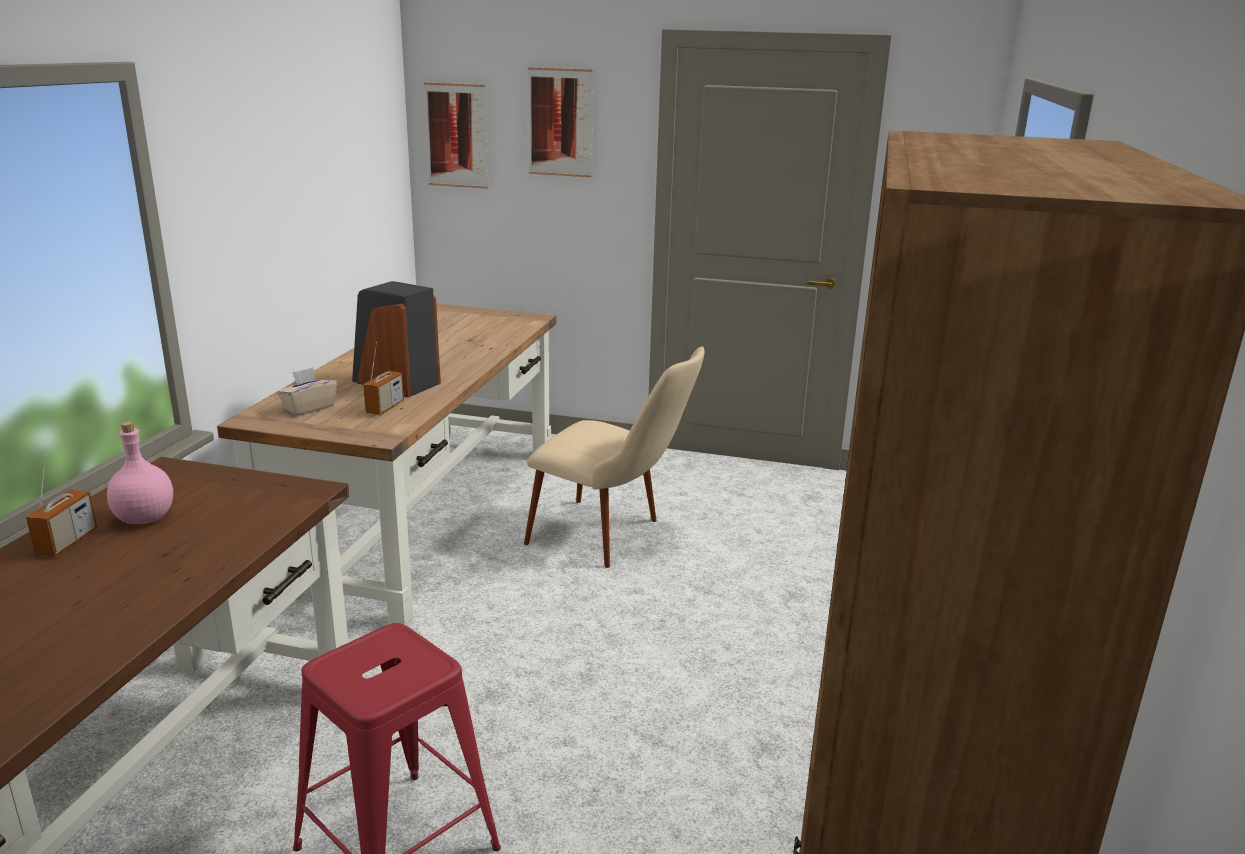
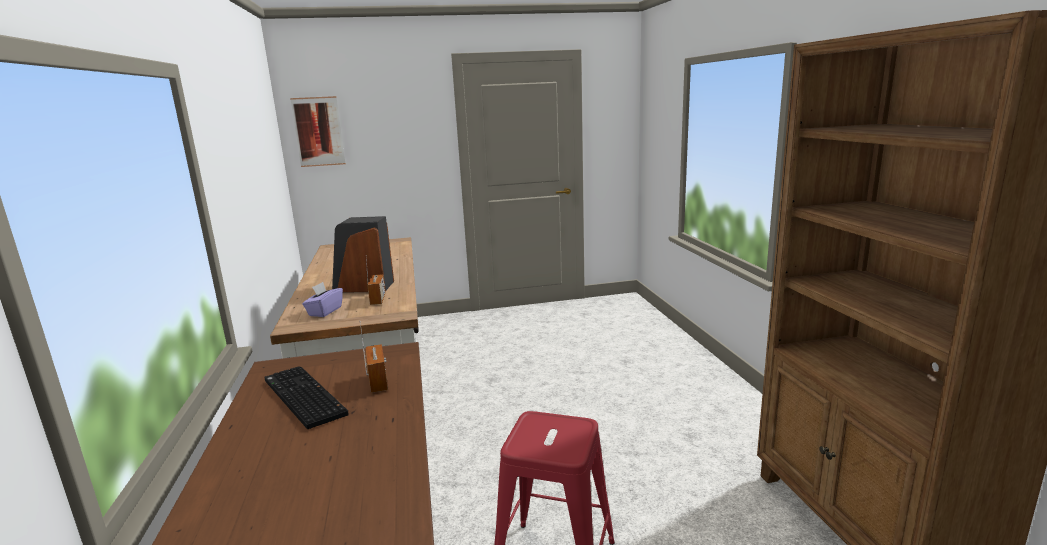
camera: 25 degrees left, 5 degrees down
radio [26,454,97,557] -> radio moved to [359,321,388,393]
pink bottle [107,421,173,524] -> keyboard [264,367,349,429]
beige tissue box [277,368,337,416] -> purple tissue box [302,282,343,317]
beige chair [524,347,705,568] -> none
picture [528,67,593,177] -> none

